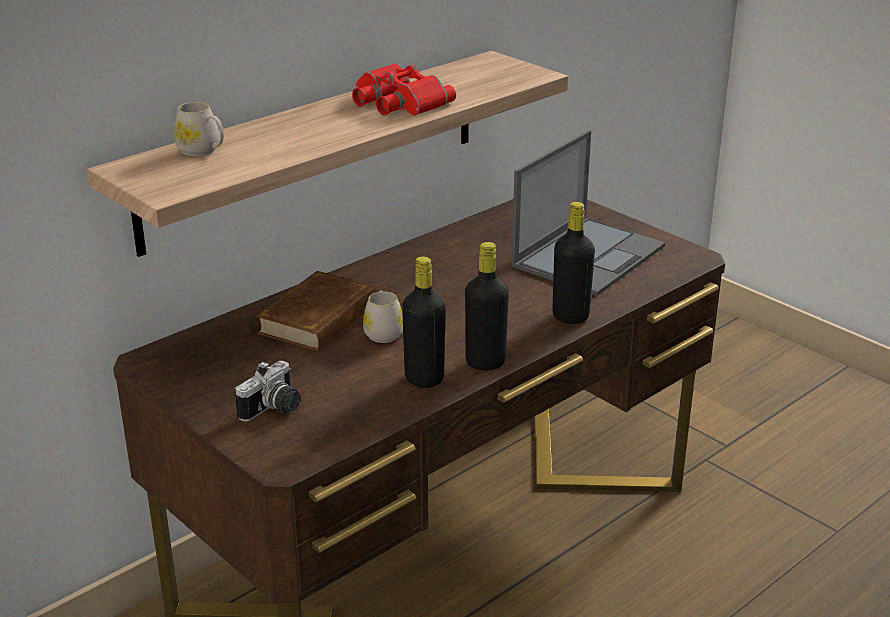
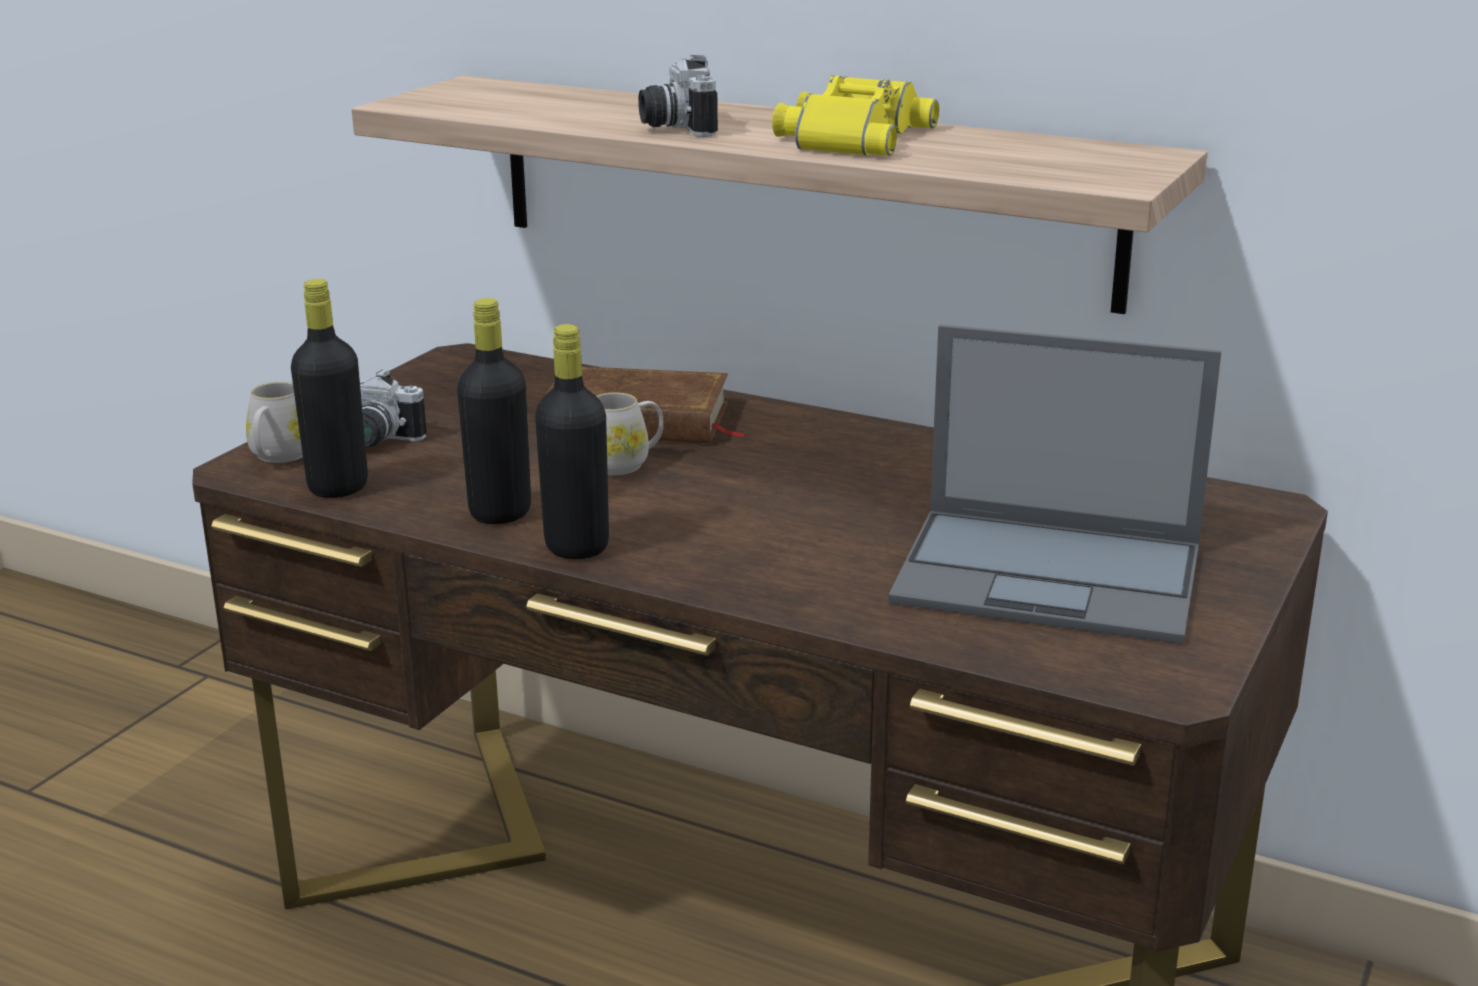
camera: 70 degrees right, 5 degrees down
white mug [174,102,224,156] -> white mug moved to [246,382,303,463]
red binoculars [352,63,456,116] -> yellow binoculars [772,75,939,156]
black bottle [552,202,595,324] -> black bottle moved to [291,279,368,498]
none -> camera [638,55,718,137]

